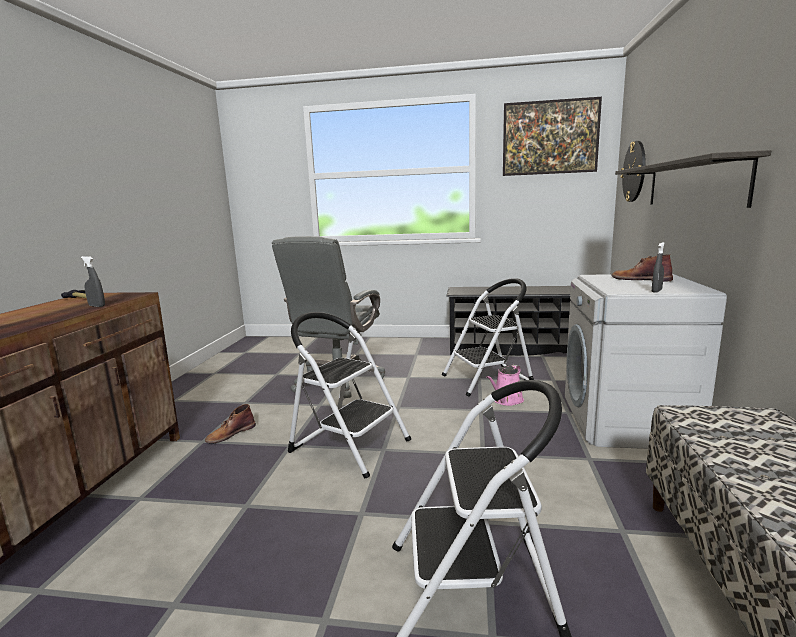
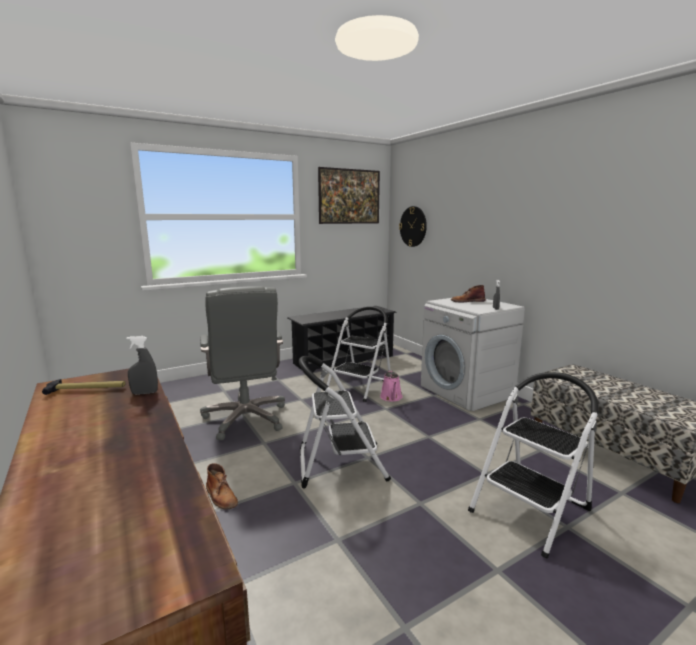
camera: 40 degrees left, 0 degrees up
brown boot [205,404,256,444] -> brown boot turned 45 degrees counterclockwise [206,463,238,510]
shelf [615,150,771,208] -> none

